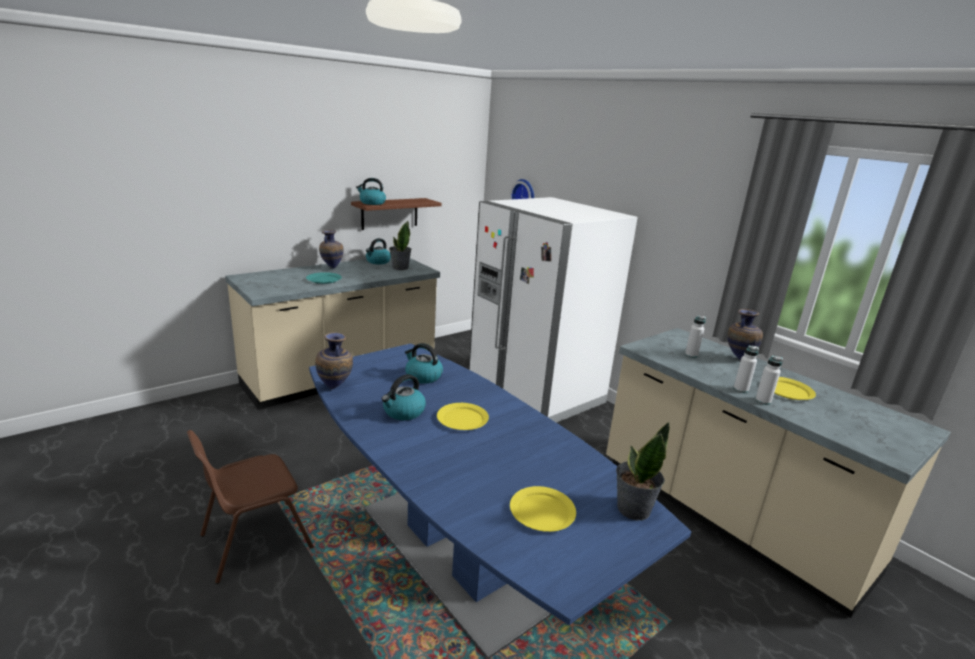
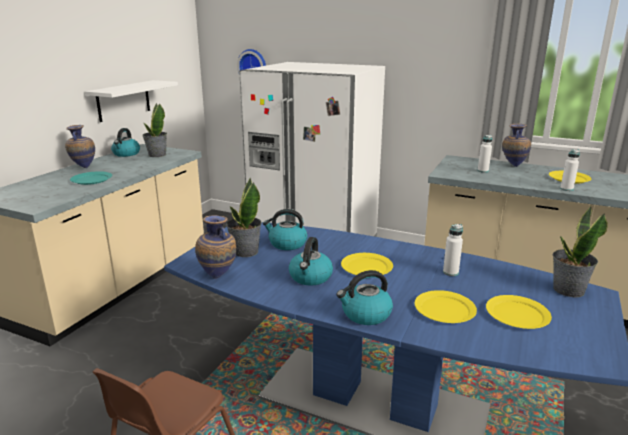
camera: 25 degrees left, 0 degrees up
brown shelf [351,198,442,230] -> white shelf [85,80,178,122]
kettle [356,178,386,205] -> kettle moved to [337,270,393,325]
white bottle [733,345,759,393] -> white bottle moved to [443,224,463,276]
none -> potted plant [226,178,262,257]
none -> yellow plate [415,290,477,323]

